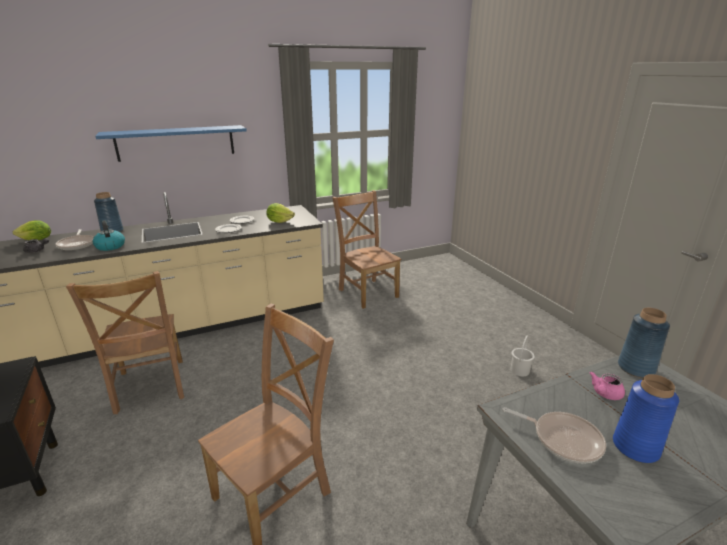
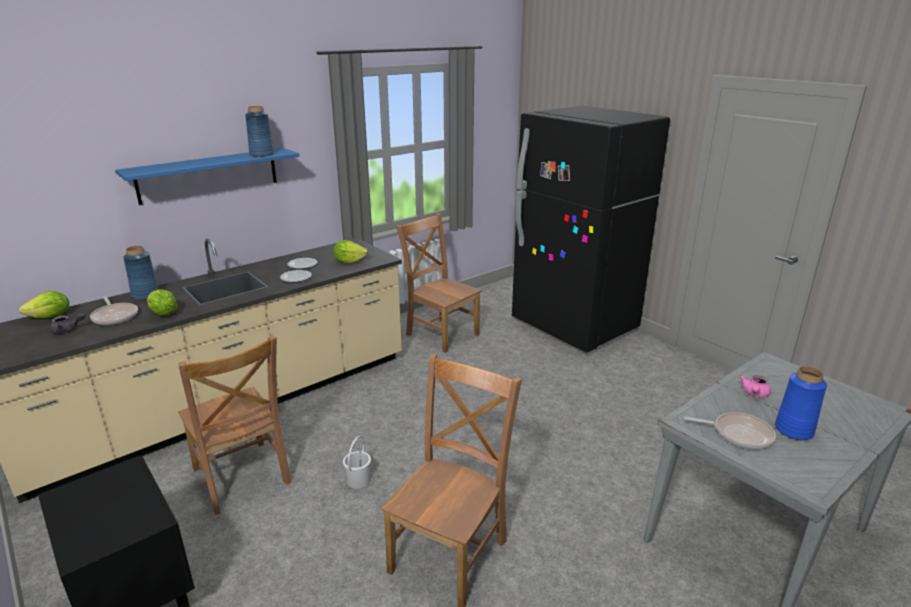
camera: 15 degrees left, 0 degrees up
kettle [93,220,125,251] -> lettuce [147,290,178,316]
white bucket [510,336,535,376] -> white bucket moved to [343,436,371,489]
blue vase [618,308,670,378] -> blue vase moved to [245,106,274,157]
none -> black fridge [512,106,670,353]

